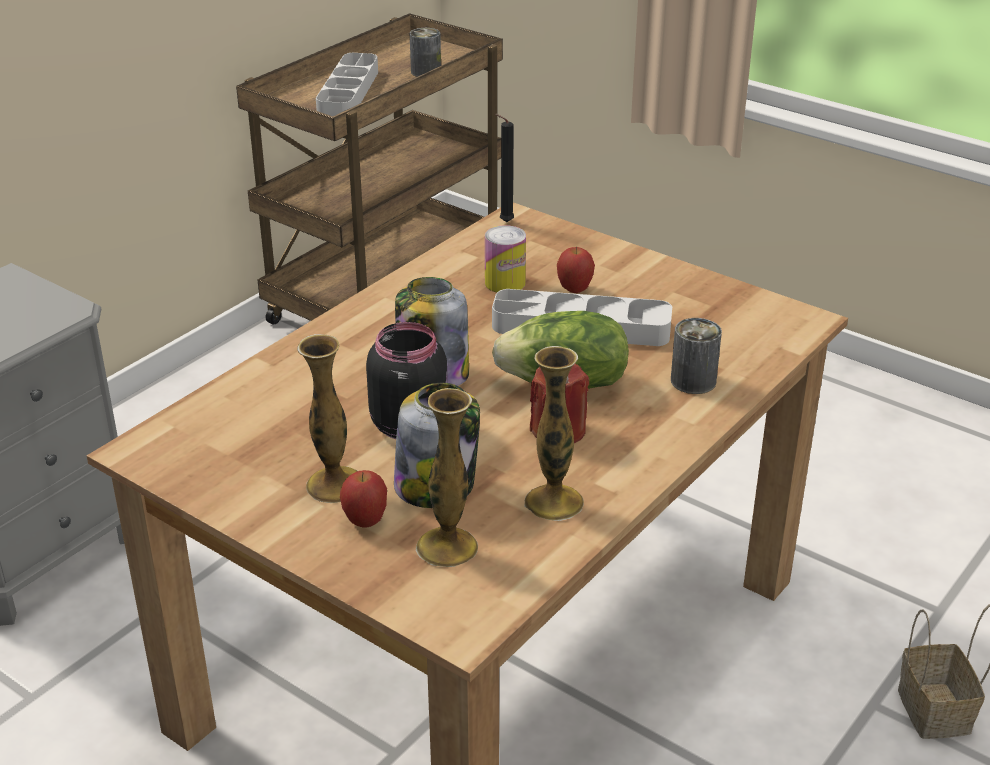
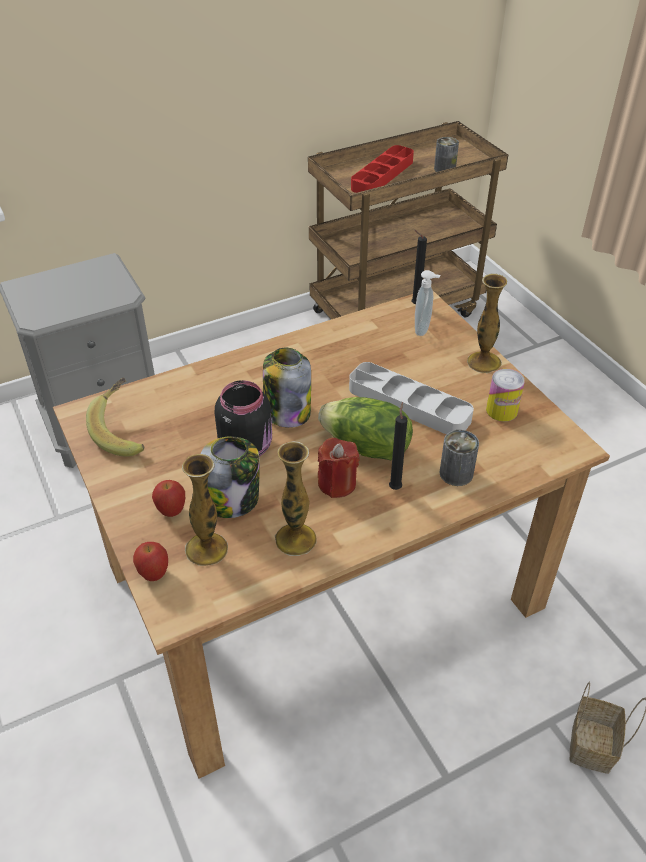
camera: 25 degrees right, 10 degrees up
vase [297,334,357,503] -> vase moved to [467,273,507,373]
grey tray [316,53,378,116] -> red tray [351,145,414,193]
can [485,225,526,293] -> can moved to [486,369,525,421]
apple [557,247,595,293] -> apple moved to [133,542,168,581]
none -> banana [86,378,145,457]
none -> black candle [389,402,407,490]
none -> soap dispenser [415,270,440,336]

